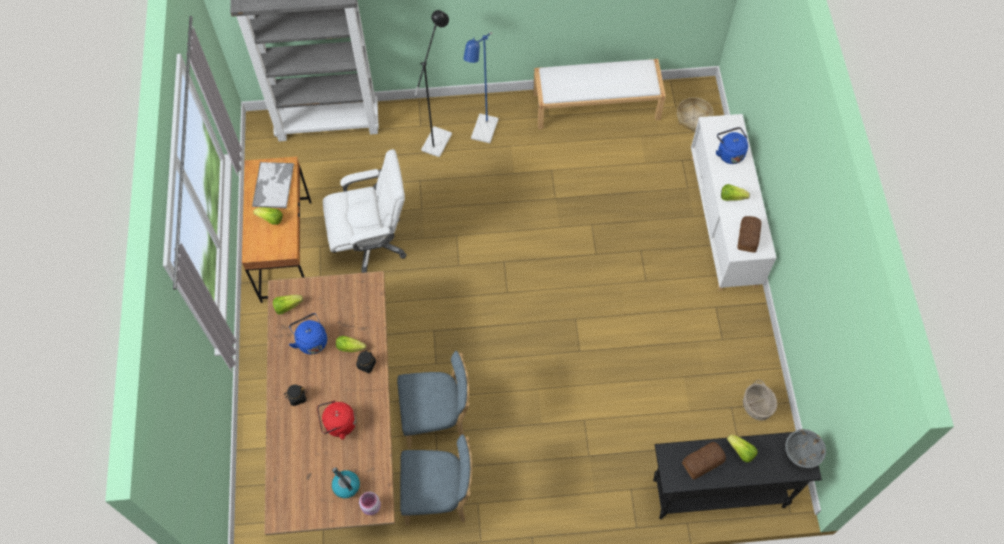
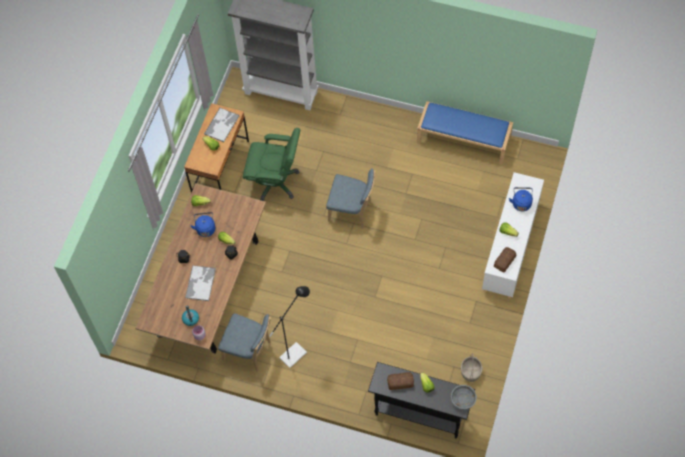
camera: 25 degrees right, 0 degrees up
red kettle [317,401,356,440] -> tray [185,265,216,301]
white office chair [323,149,407,273] -> green office chair [243,128,300,201]
blue chair [397,351,470,449] -> blue chair moved to [326,168,376,228]
black floor lamp [415,10,452,157] -> black floor lamp moved to [269,286,310,368]
blue floor lamp [463,32,499,143] -> none
white bench [534,59,666,130] -> blue bench [417,101,513,165]
basket [677,97,714,132] -> none

